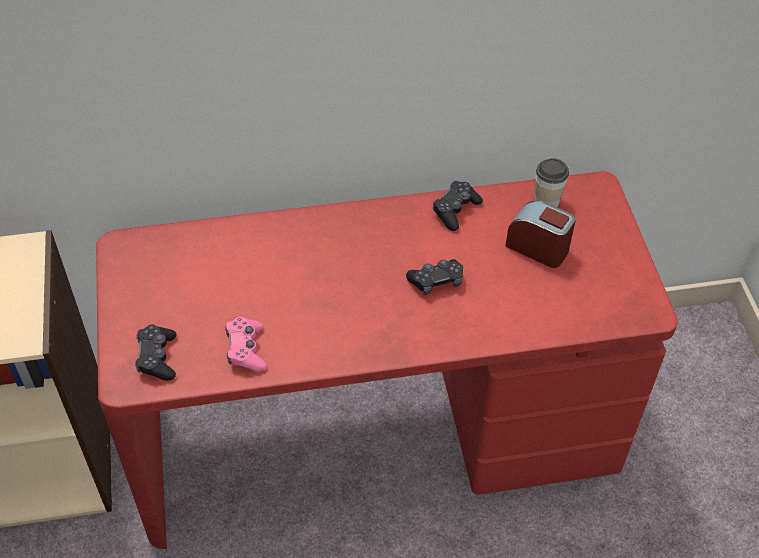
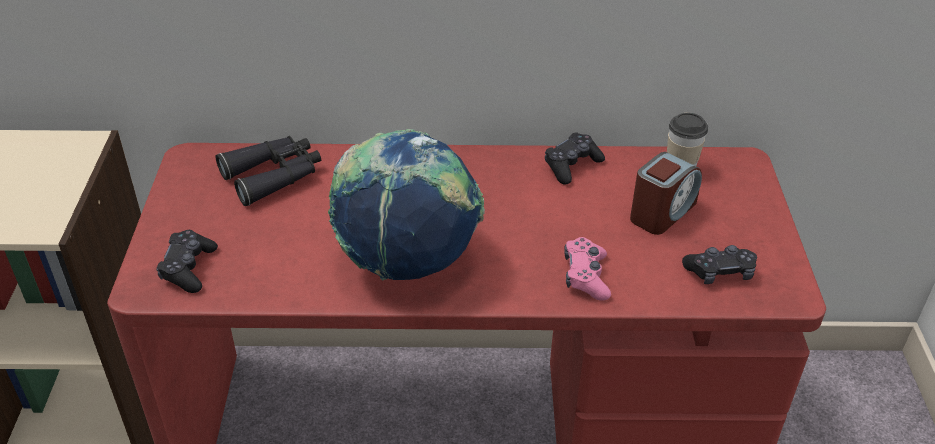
camera: 10 degrees right, 10 degrees down
pink game controller [225,317,267,372] -> pink game controller moved to [564,237,611,301]
black game controller [406,259,463,295] -> black game controller moved to [682,245,757,284]
alarm clock [506,201,576,268] -> alarm clock turned 90 degrees clockwise [630,152,702,235]
none -> black binoculars [216,136,321,206]
none -> globe [328,129,485,280]

